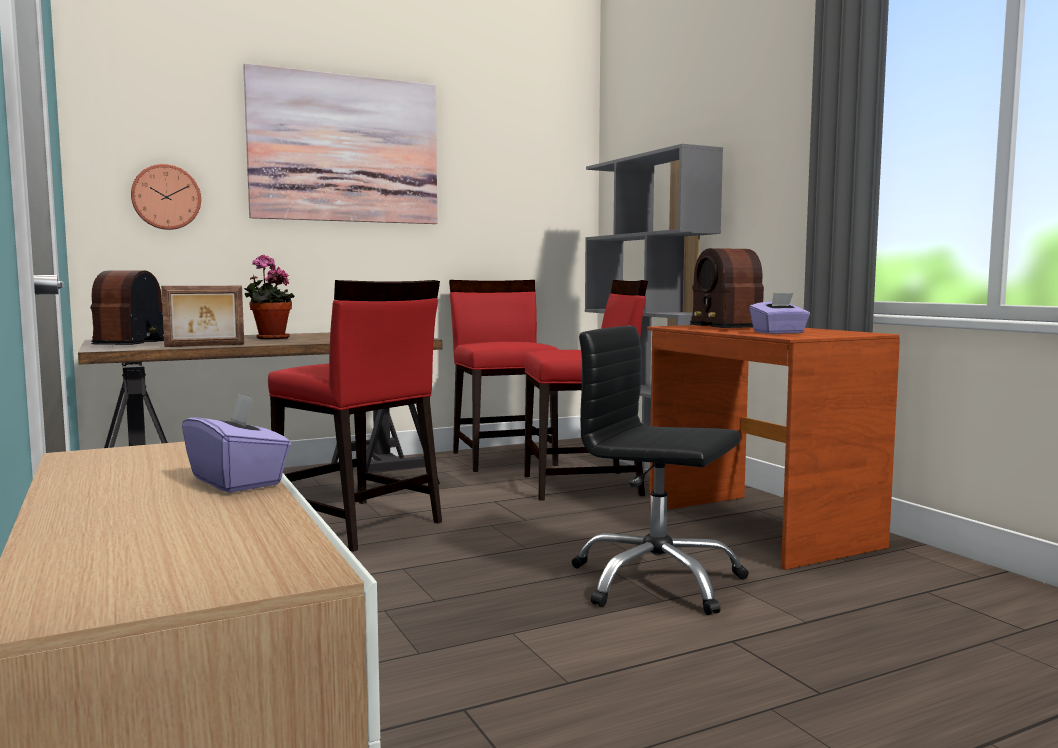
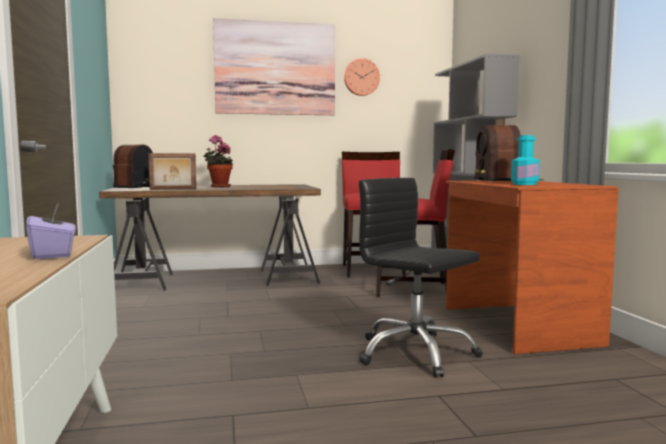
camera: 15 degrees right, 0 degrees up
wall clock [131,164,201,230] -> wall clock moved to [344,58,380,96]
red chair [268,280,442,552] -> none
purple tissue box [749,293,810,334] -> turquoise bottle [511,135,540,185]

